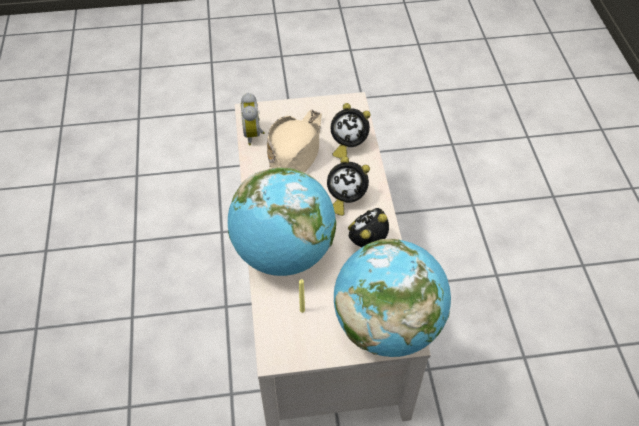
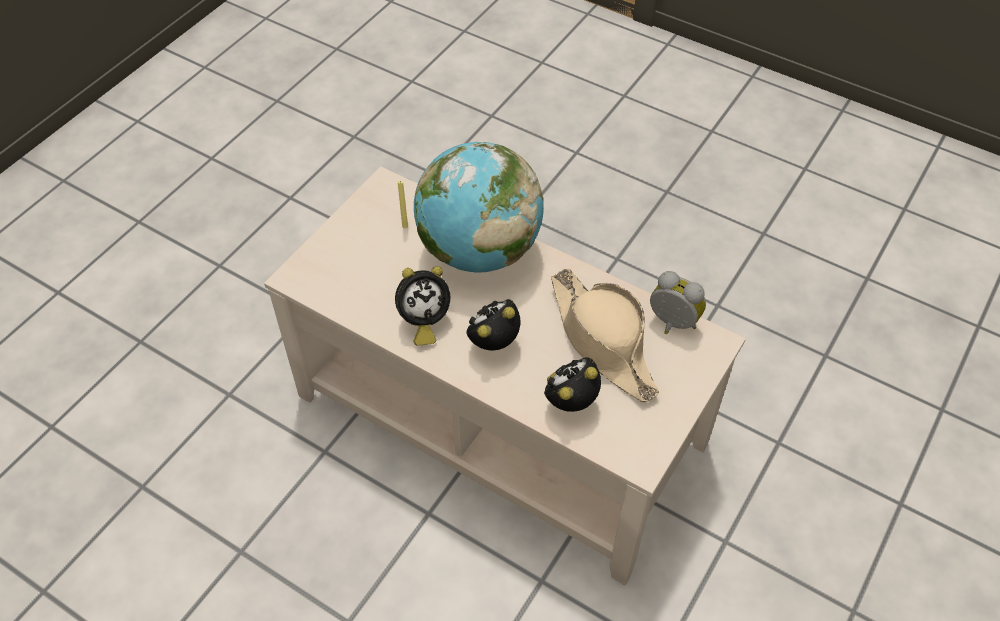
camera: 130 degrees right, 0 degrees up
globe [334,239,451,357] -> none
alarm clock [348,208,389,247] -> alarm clock turned 75 degrees clockwise [395,266,450,346]

